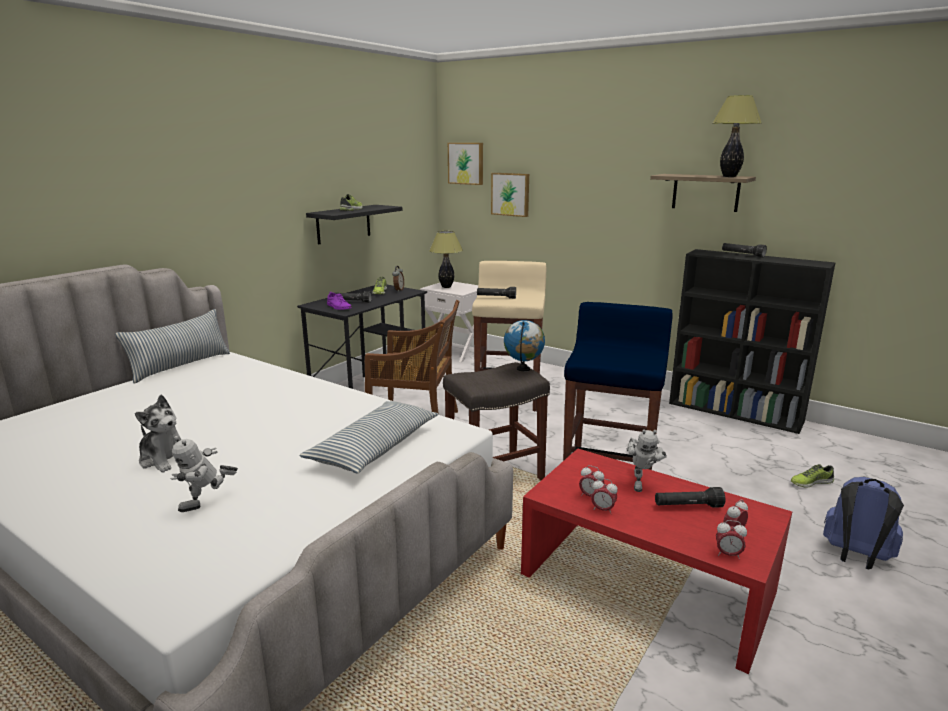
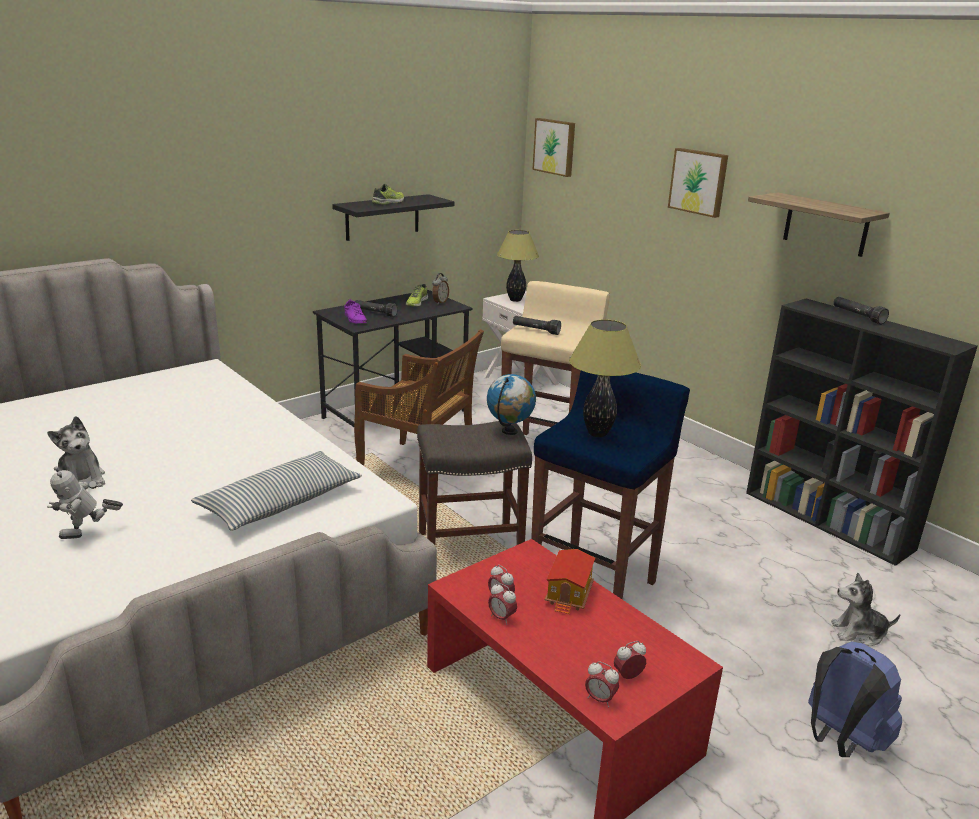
camera: 15 degrees right, 5 degrees up
pillow [115,309,230,384] -> none
picture [491,173,529,217] -> picture moved to [668,148,728,218]
toy robot [627,430,667,492] -> toy house [545,549,595,615]
black flashlight [655,487,725,508] -> none
table lamp [712,95,762,177] -> table lamp moved to [569,319,641,437]
shoe [791,464,834,488] -> plush toy [831,573,900,646]

